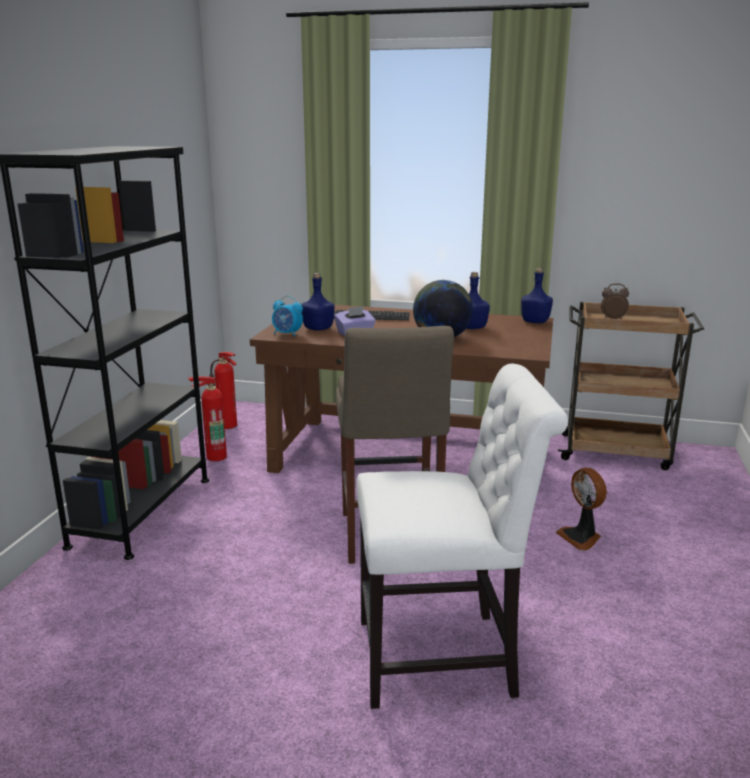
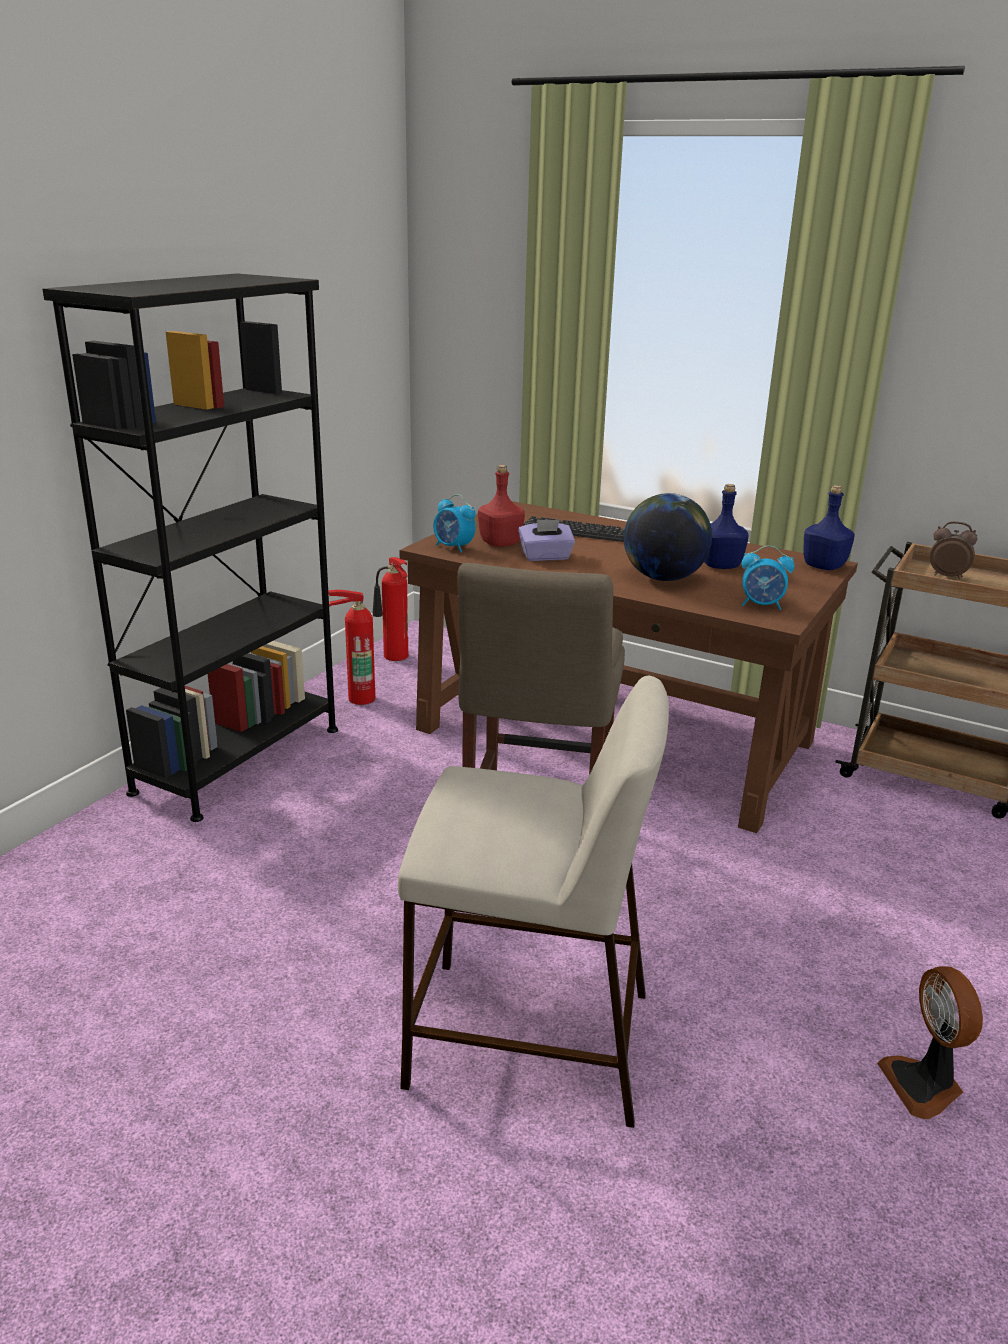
camera: 15 degrees right, 5 degrees up
blue bottle [302,273,335,331] -> red bottle [478,465,525,547]
white chair [356,364,568,709] -> beige stool [398,676,669,1128]
fan [556,468,607,551] -> fan moved to [877,966,983,1119]
none -> alarm clock [741,545,794,610]

